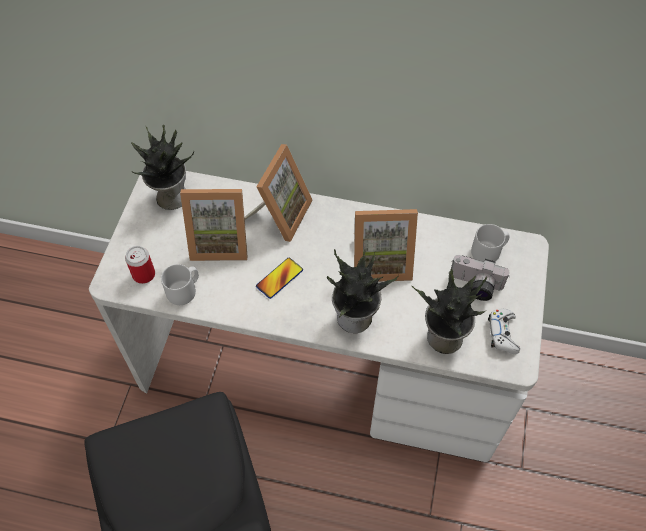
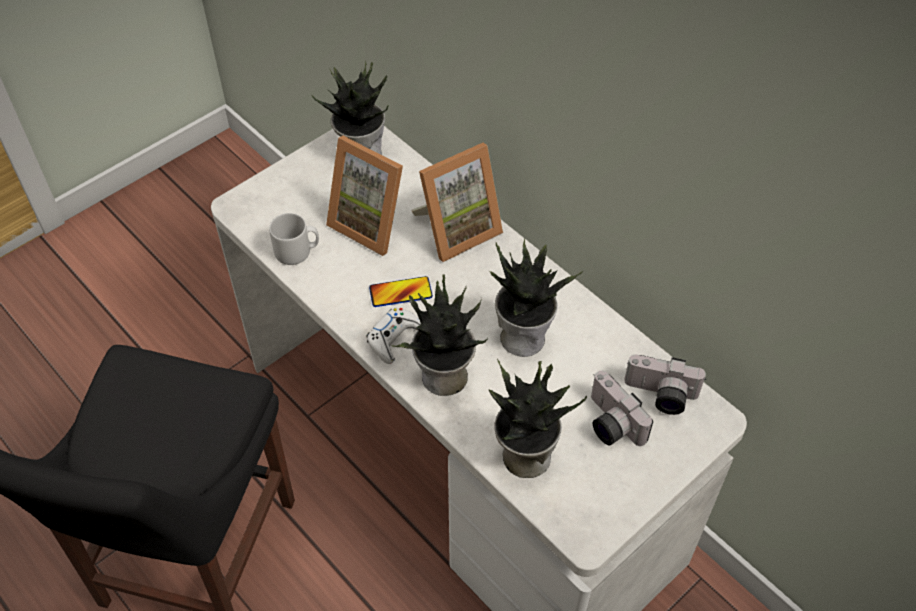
camera: 35 degrees right, 5 degrees down
can [125,246,155,284] -> none
picture frame [354,209,418,282] -> potted plant [490,239,584,357]
grey mug [471,224,510,262] -> camera [624,355,706,415]
white game controller [488,309,520,354] -> white game controller moved to [366,307,421,364]

